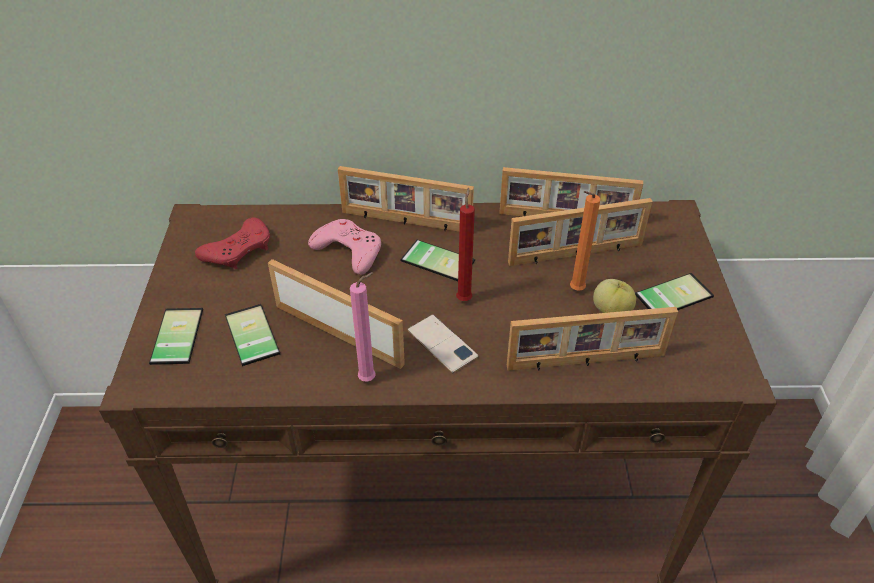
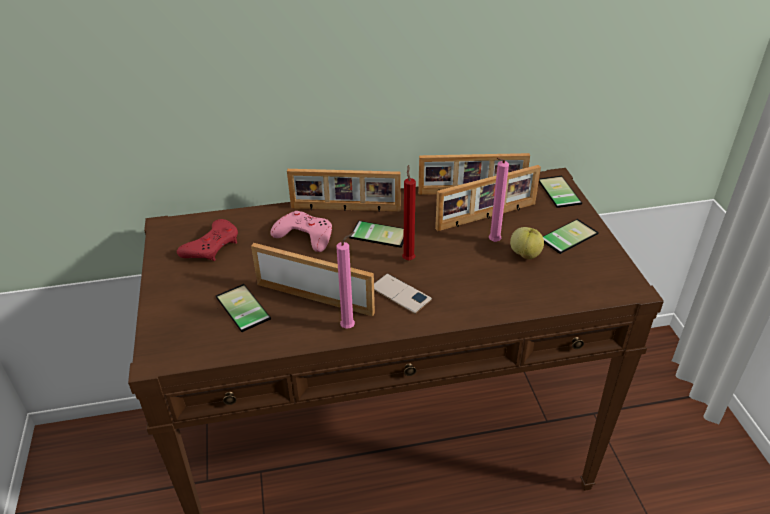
camera: 10 degrees left, 5 degrees down
phone [149,308,203,365] -> phone moved to [539,176,582,208]
picture frame [507,307,678,371] -> none
orange candle [570,191,600,291] -> pink candle [489,158,509,242]

